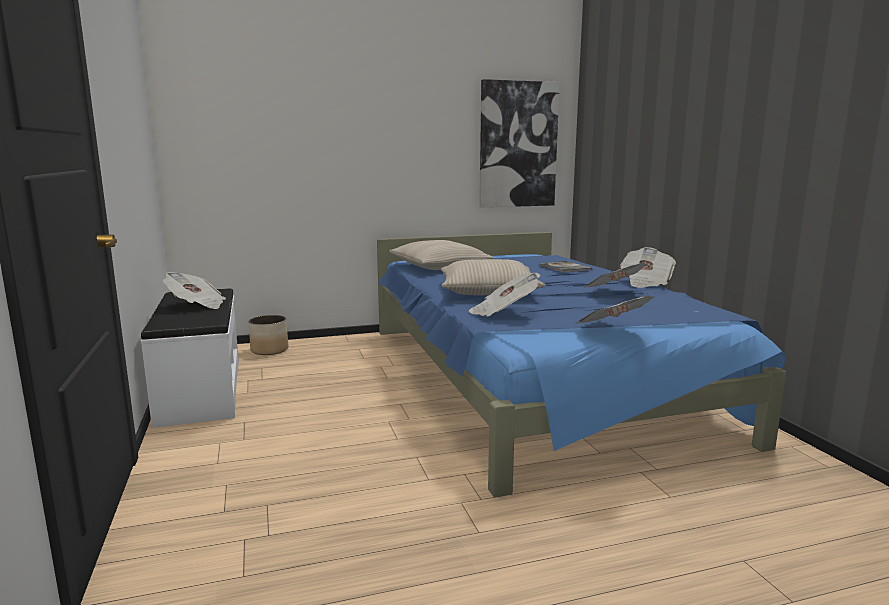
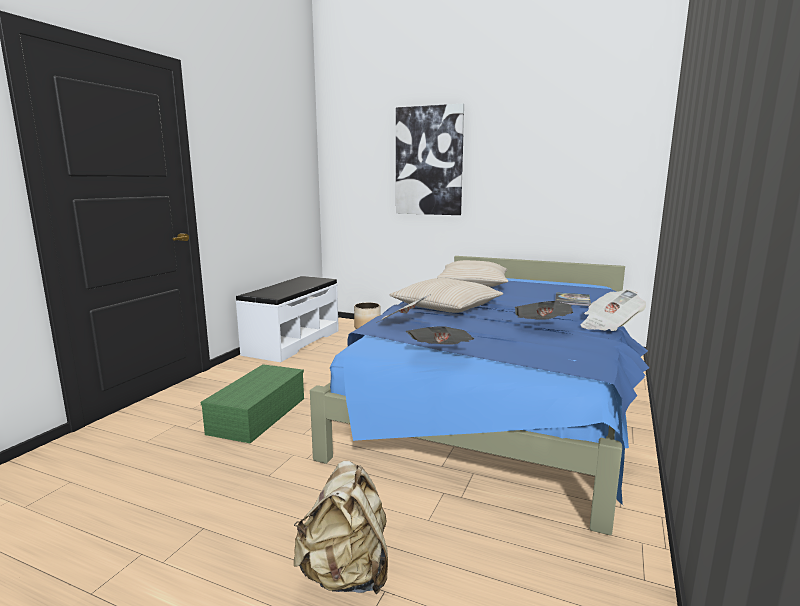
camera: 40 degrees right, 0 degrees up
newspaper [163,272,226,309] -> none
picture [480,79,560,207] -> picture moved to [396,103,464,215]
none -> green storage box [200,364,304,443]
none -> beige backpack [294,461,388,594]

